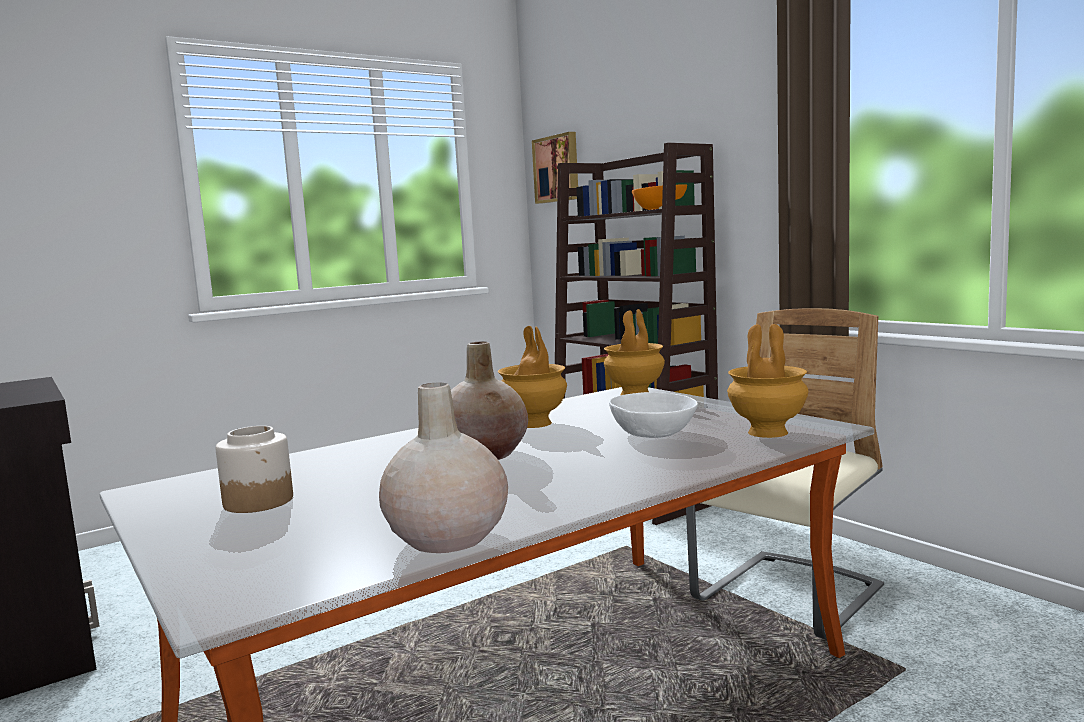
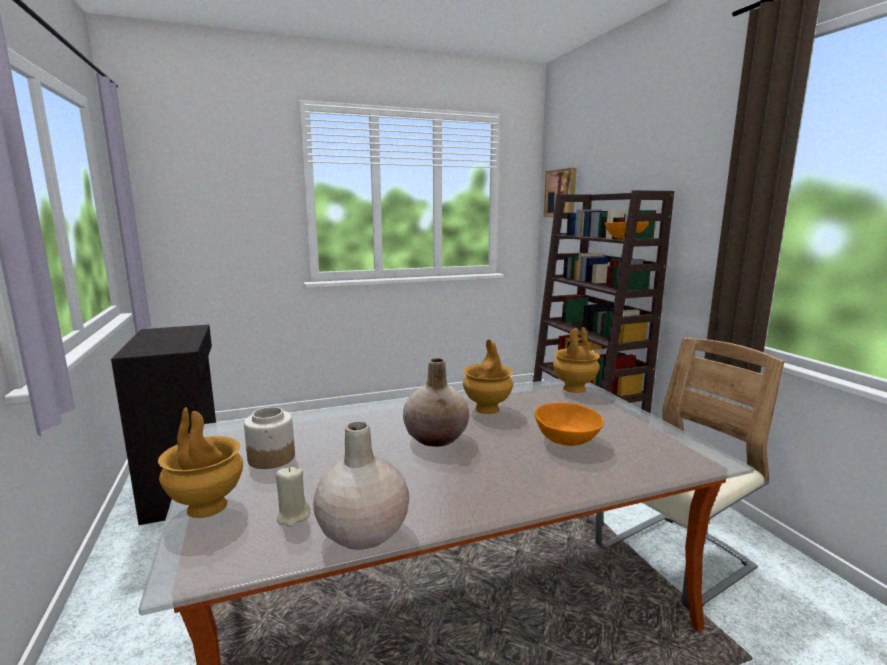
camera: 15 degrees right, 5 degrees up
white bowl [609,392,698,438] -> orange bowl [535,403,604,446]
brown vase [727,324,809,438] -> brown vase moved to [158,407,243,518]
none -> beige candle [276,467,310,527]

